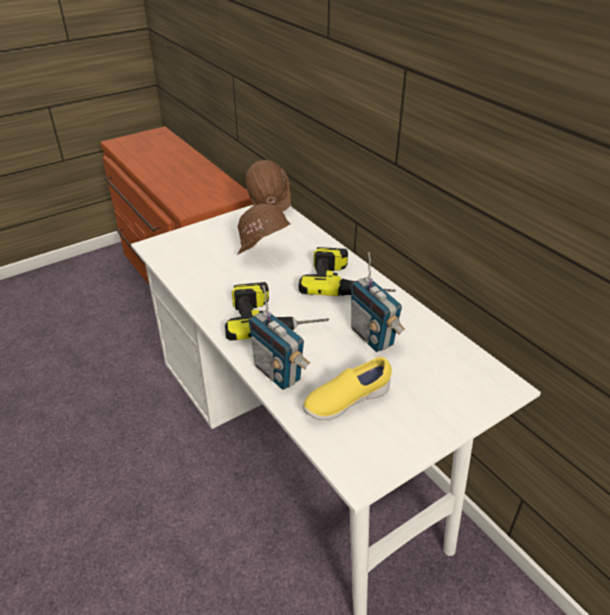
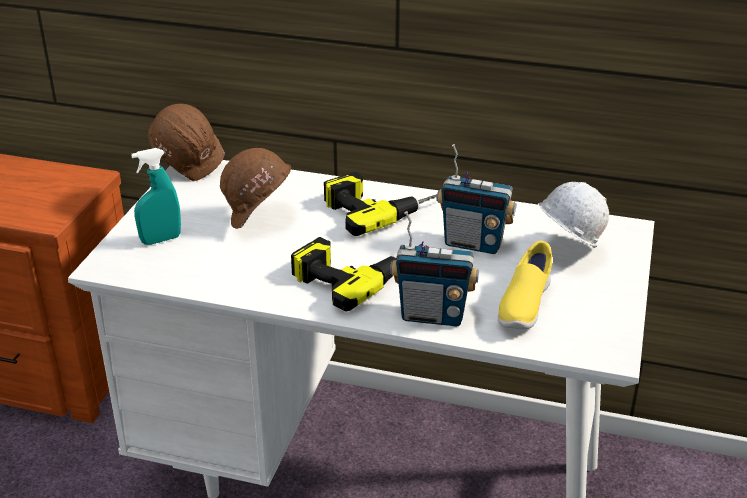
camera: 40 degrees left, 5 degrees down
none -> turquoise spray bottle [131,148,181,245]
none -> white hard hat [538,182,609,248]

